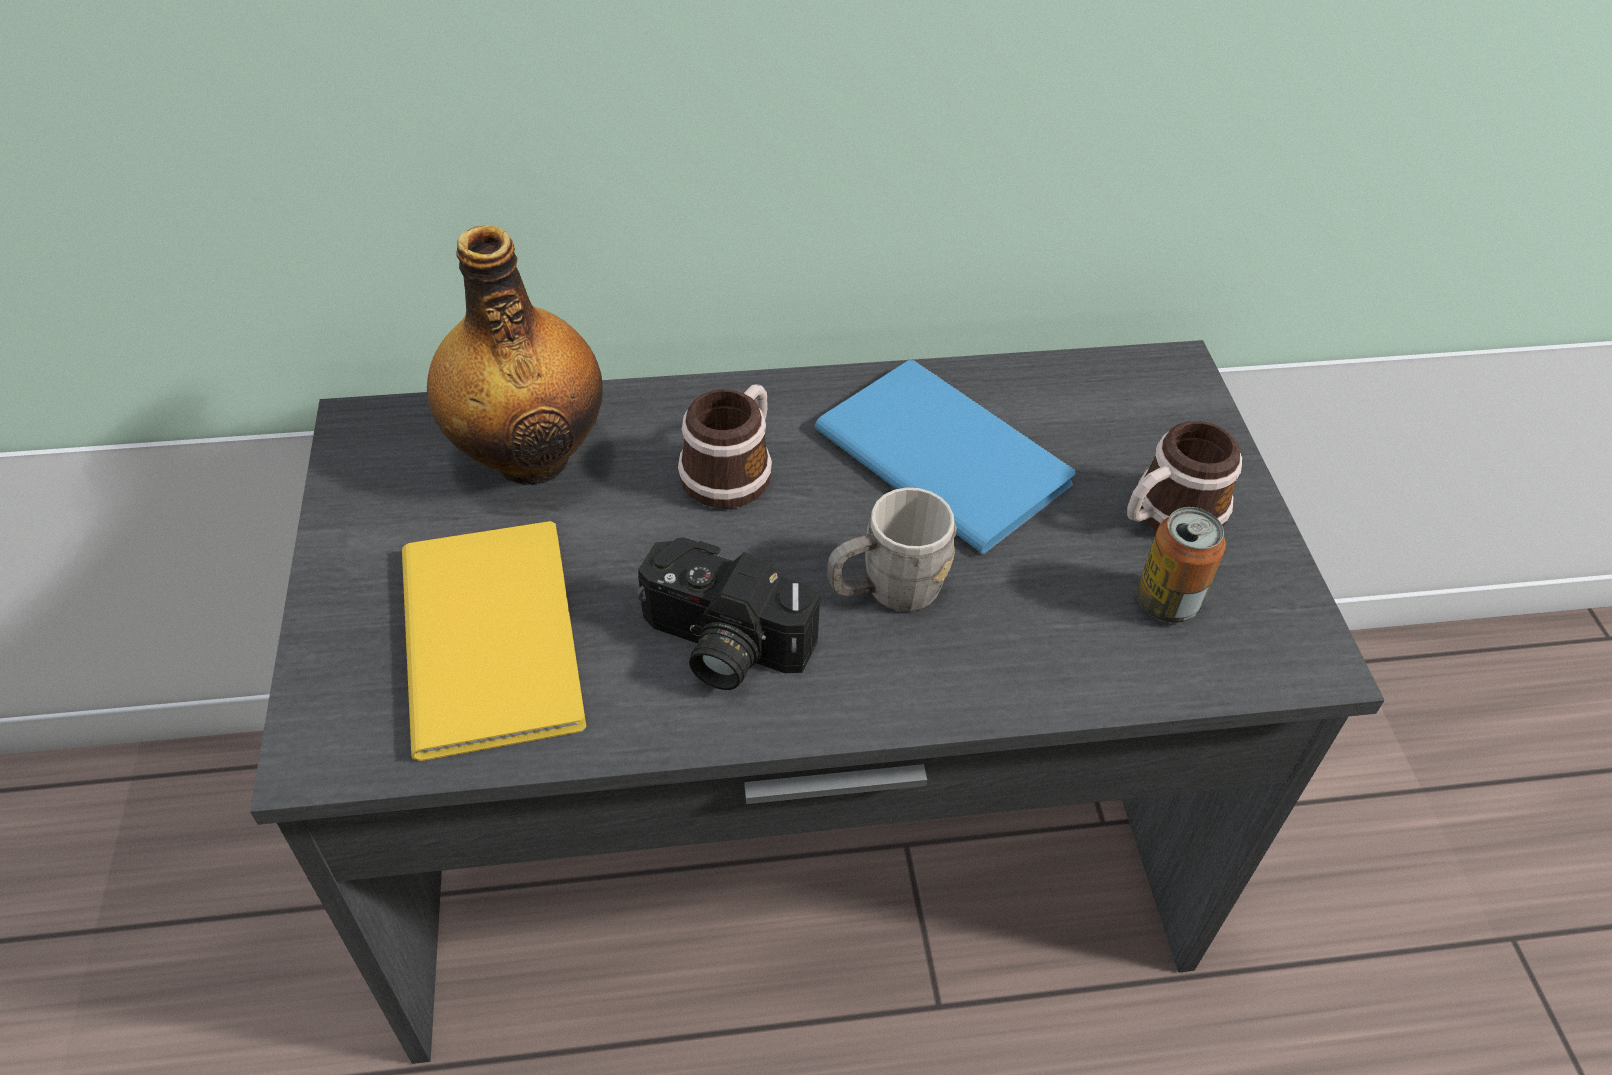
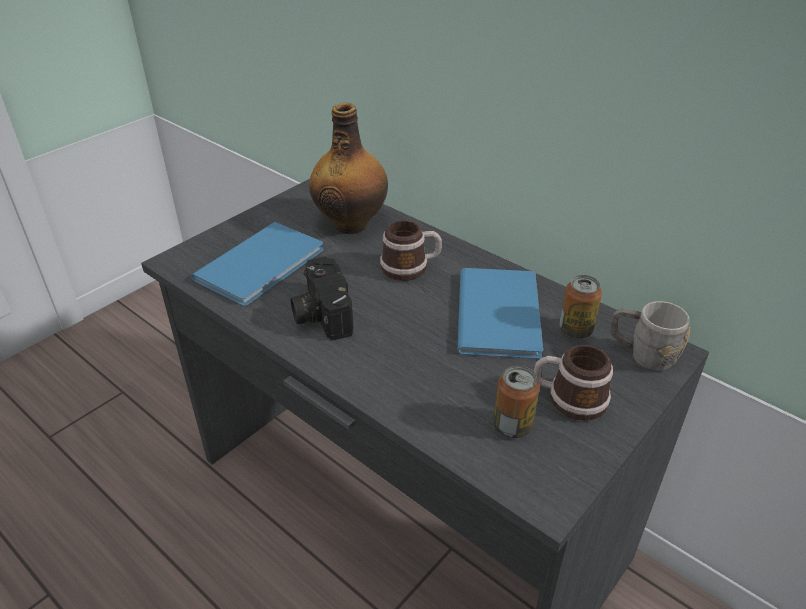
camera: 50 degrees right, 10 degrees down
yellow book [402,521,586,761] -> blue book [191,222,324,306]
grey mug [827,487,957,612] -> grey mug moved to [610,301,691,371]
none -> can [559,275,602,339]

